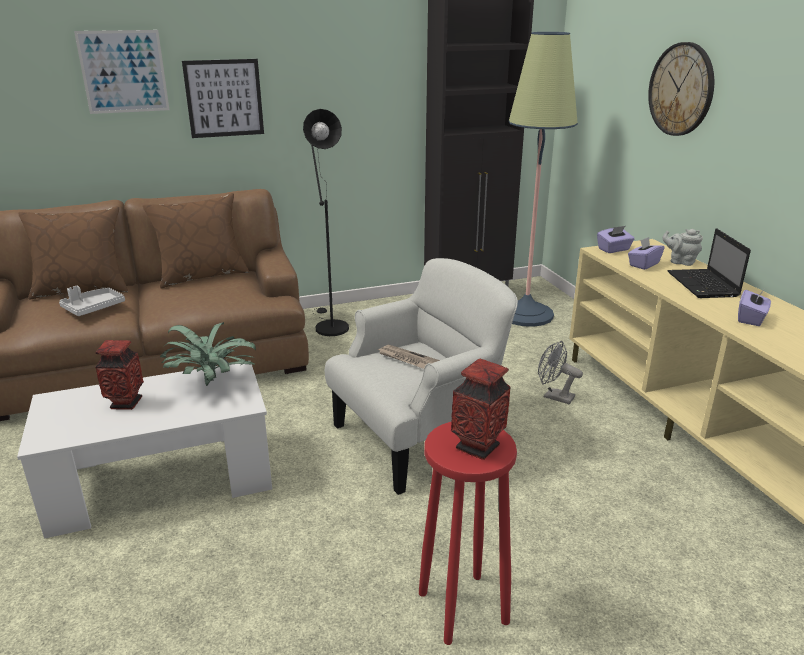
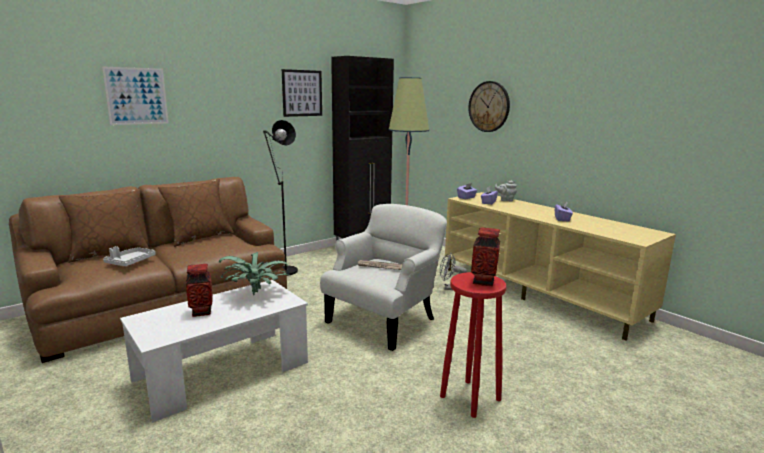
camera: 20 degrees left, 10 degrees down
picture [182,59,264,138] -> picture moved to [282,69,322,117]
laptop [667,228,751,298] -> none

